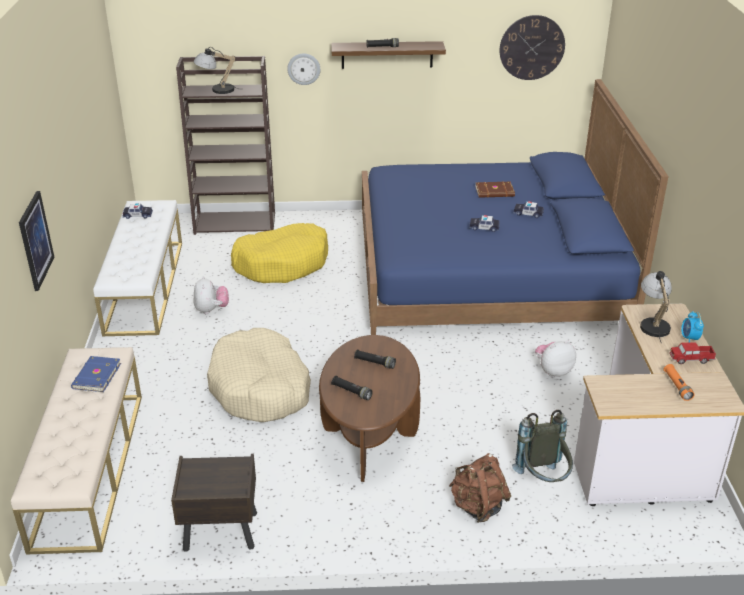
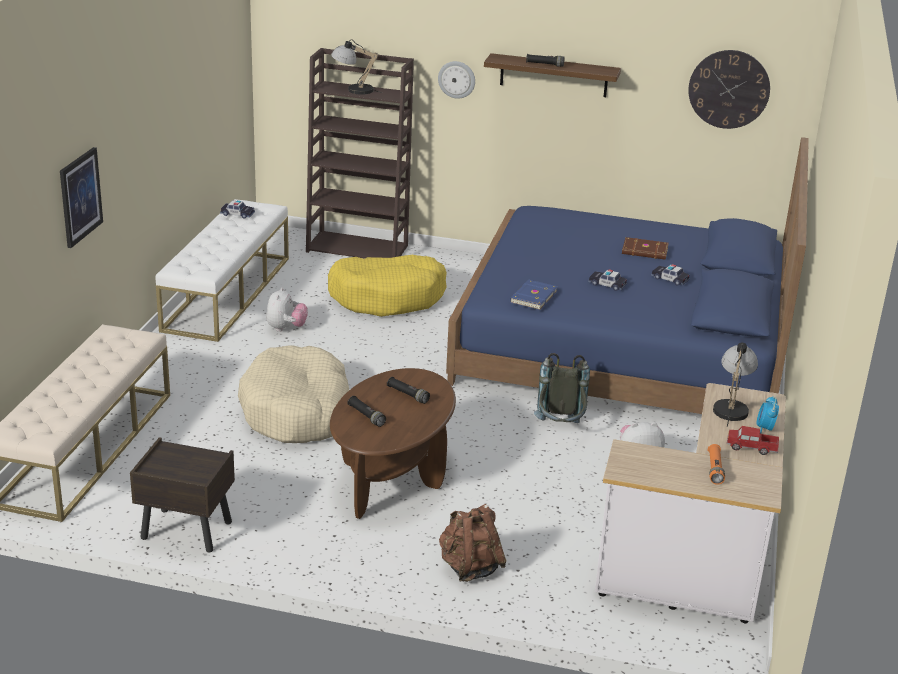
camera: 15 degrees right, 5 degrees down
blue book [71,356,121,392] -> blue book moved to [510,280,558,310]
grey backpack [512,410,573,482] -> grey backpack moved to [534,353,590,423]

